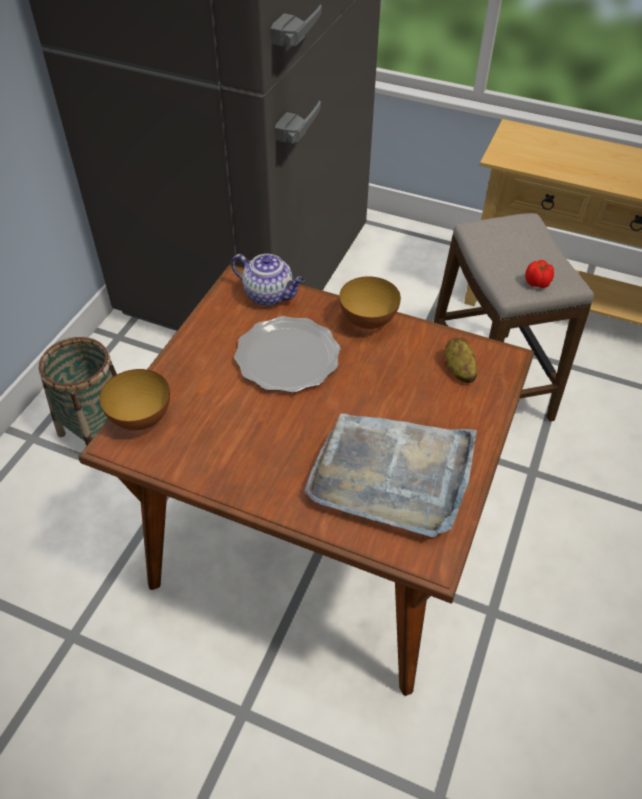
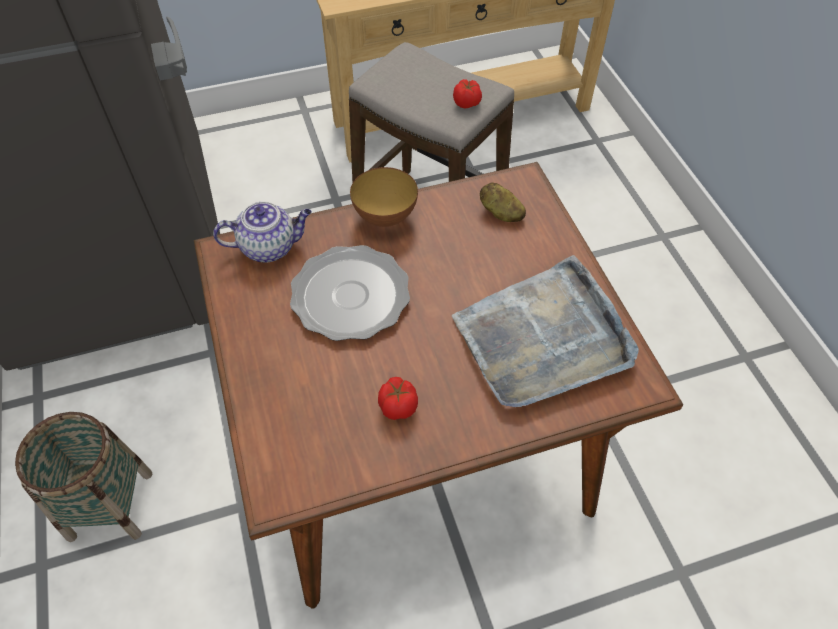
camera: 40 degrees left, 5 degrees up
bowl [99,369,170,430] -> none
none -> tomato [378,377,418,420]

